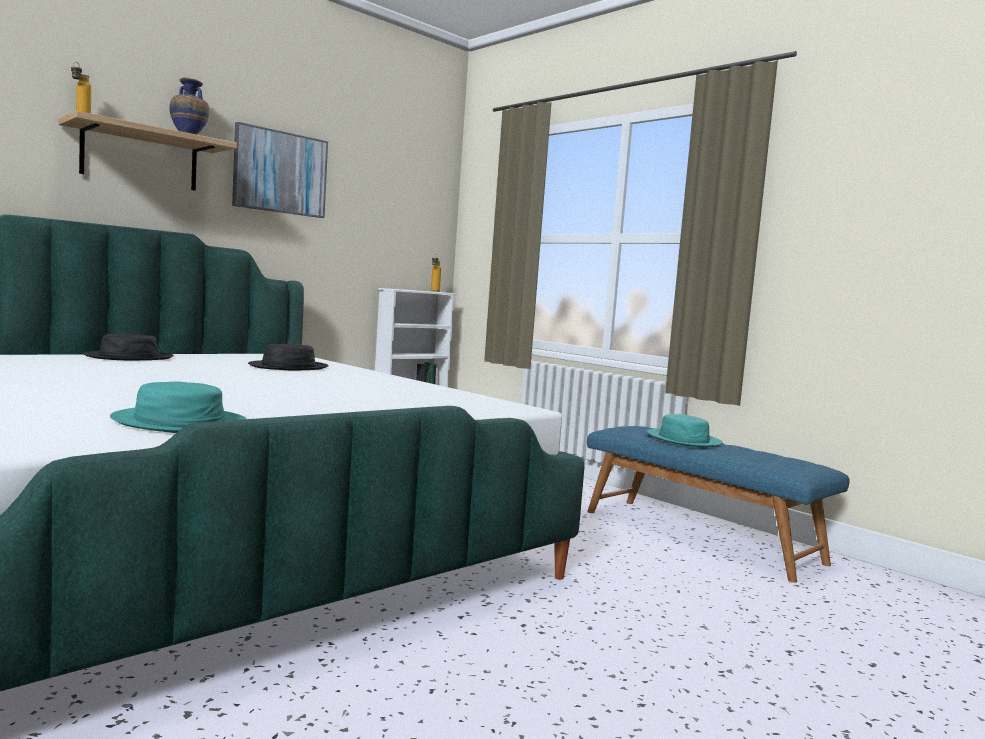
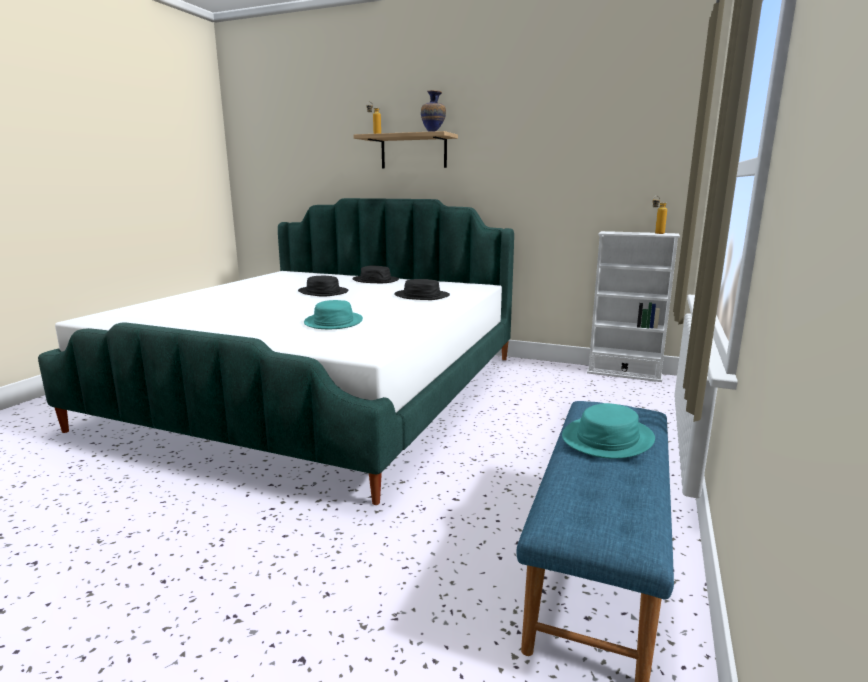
camera: 65 degrees right, 10 degrees up
turquoise hat [110,382,247,433] -> turquoise hat moved to [304,300,363,329]
picture [232,122,328,218] -> none
none -> black hat [298,275,349,297]

